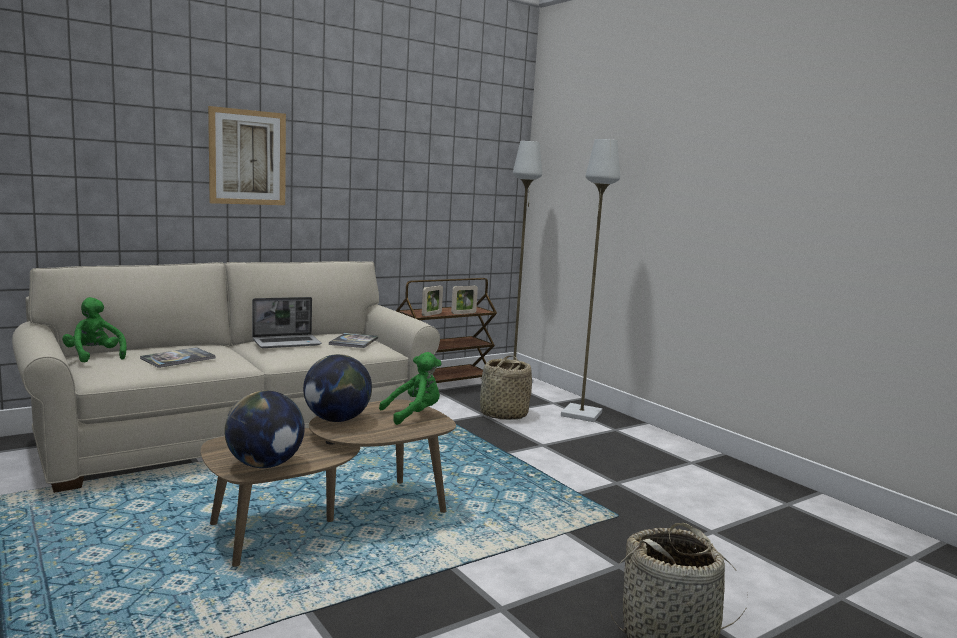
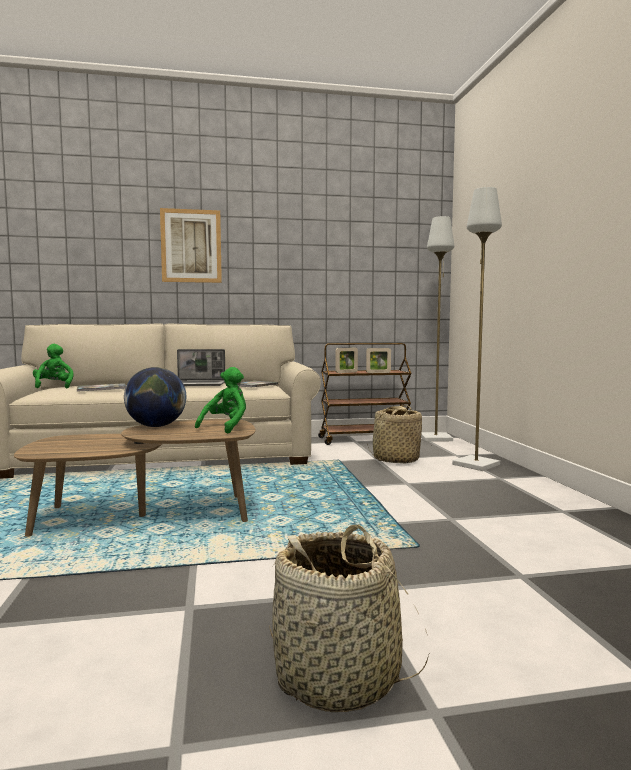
camera: 25 degrees right, 5 degrees down
globe [224,391,305,468] -> none
green plush toy [379,352,442,425] -> green plush toy turned 60 degrees counterclockwise [195,367,246,434]

